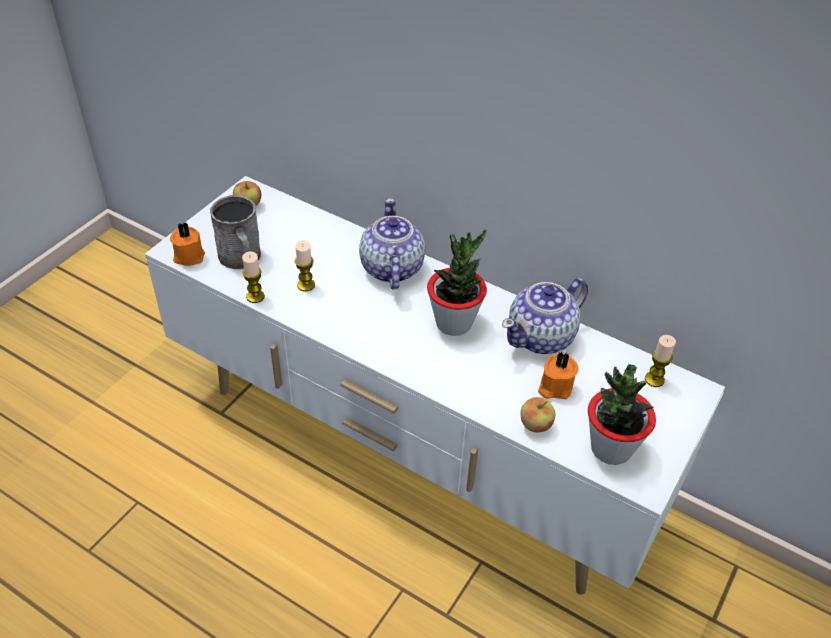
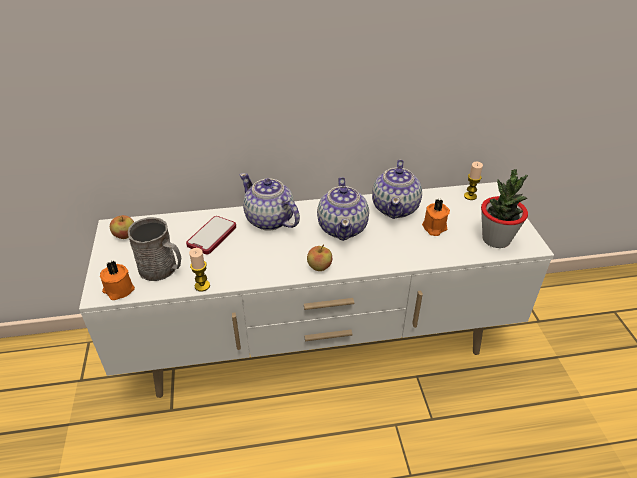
camera: 40 degrees left, 5 degrees down
candle [295,240,315,292] -> none
potted plant [427,229,487,336] -> teapot [317,177,369,241]
apple [521,397,555,432] -> apple moved to [307,244,332,271]
none -> phone [186,216,236,254]

